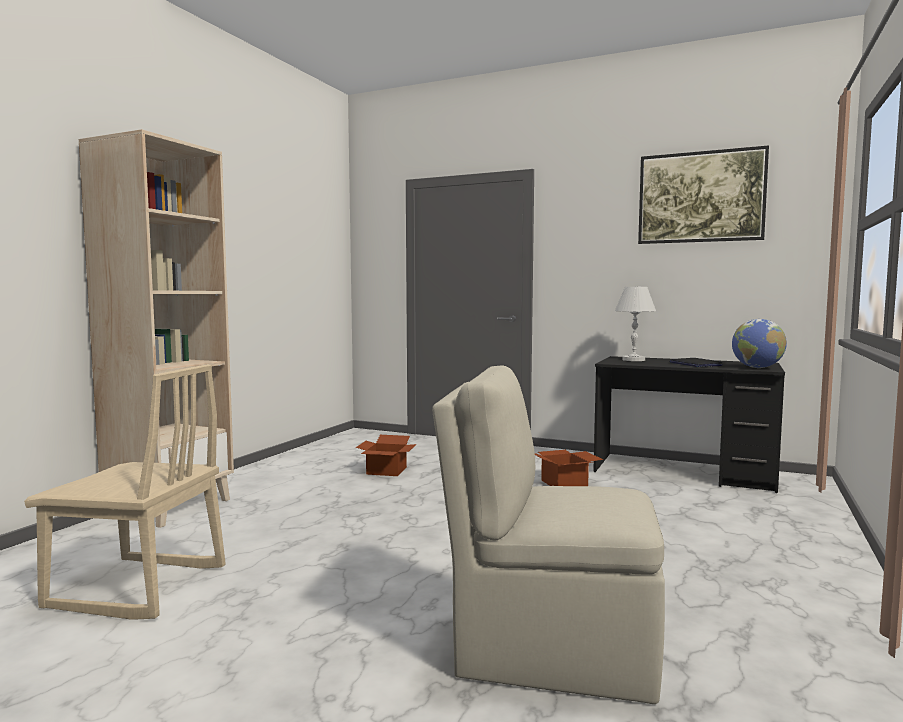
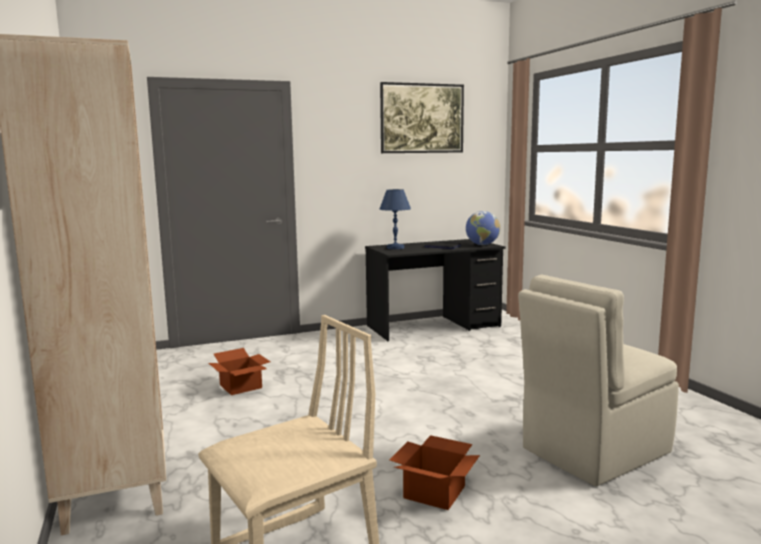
camera: 45 degrees left, 5 degrees up
cardboard box [535,450,603,486] -> cardboard box moved to [389,435,480,510]
white table lamp [615,287,656,361] -> blue table lamp [380,189,411,249]

